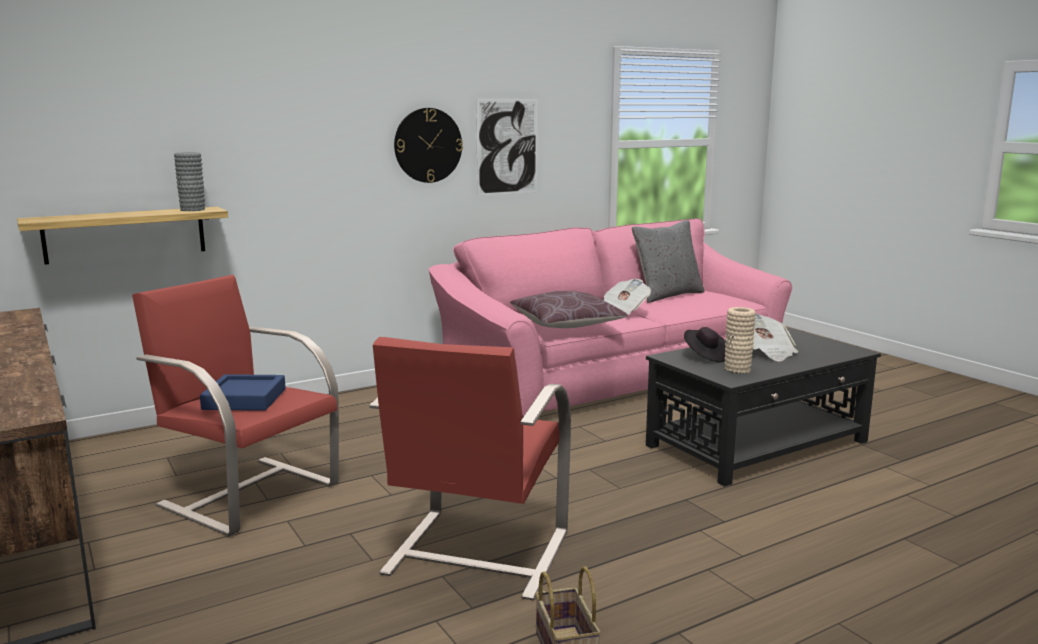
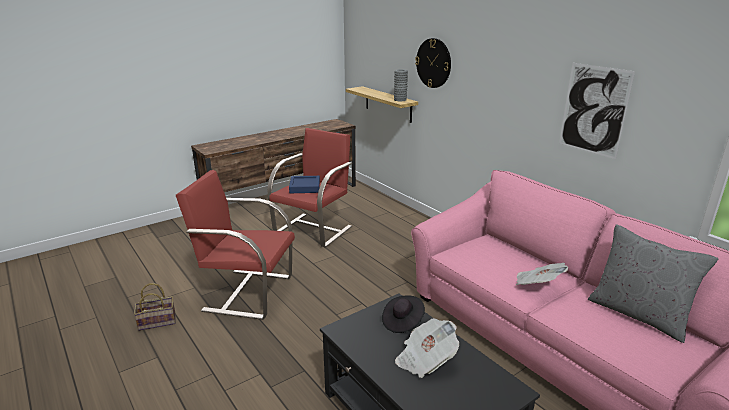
camera: 85 degrees right, 10 degrees up
wall clock [394,108,463,183] -> wall clock moved to [415,38,451,88]
brown pillow [510,291,628,328] -> none
beige vase [724,307,756,374] -> none

